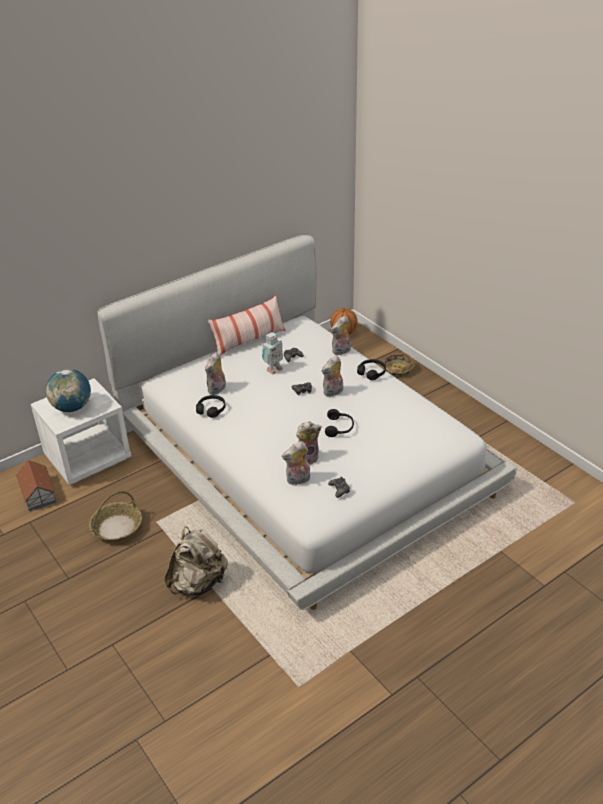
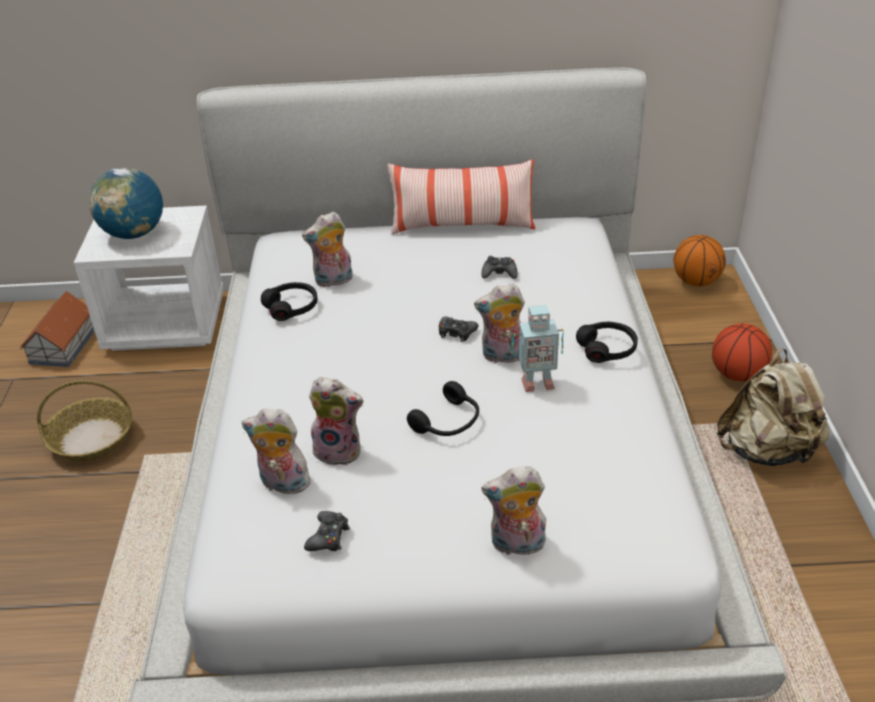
camera: 35 degrees right, 0 degrees up
beige backpack [165,526,228,595] -> beige backpack moved to [717,348,830,466]
toy robot [262,332,283,375] -> toy robot moved to [511,305,564,392]
plush toy [331,316,351,355] -> plush toy moved to [481,466,546,559]
basket [383,352,415,377] -> basketball [712,323,772,381]

